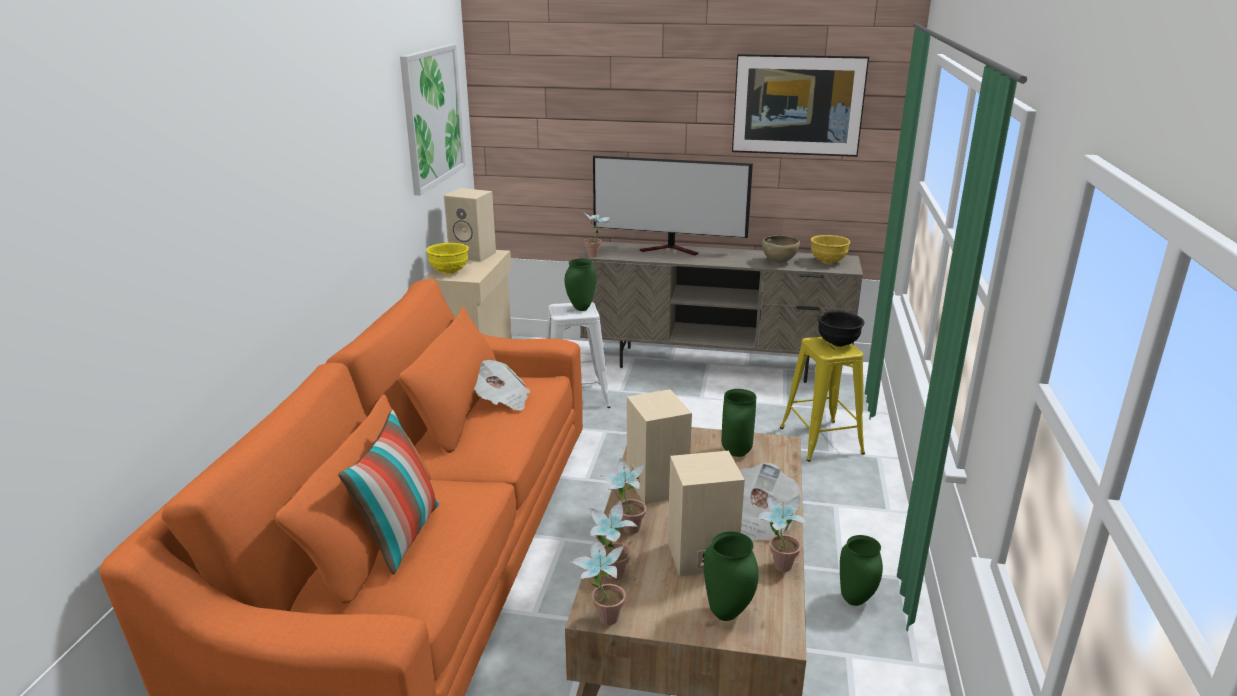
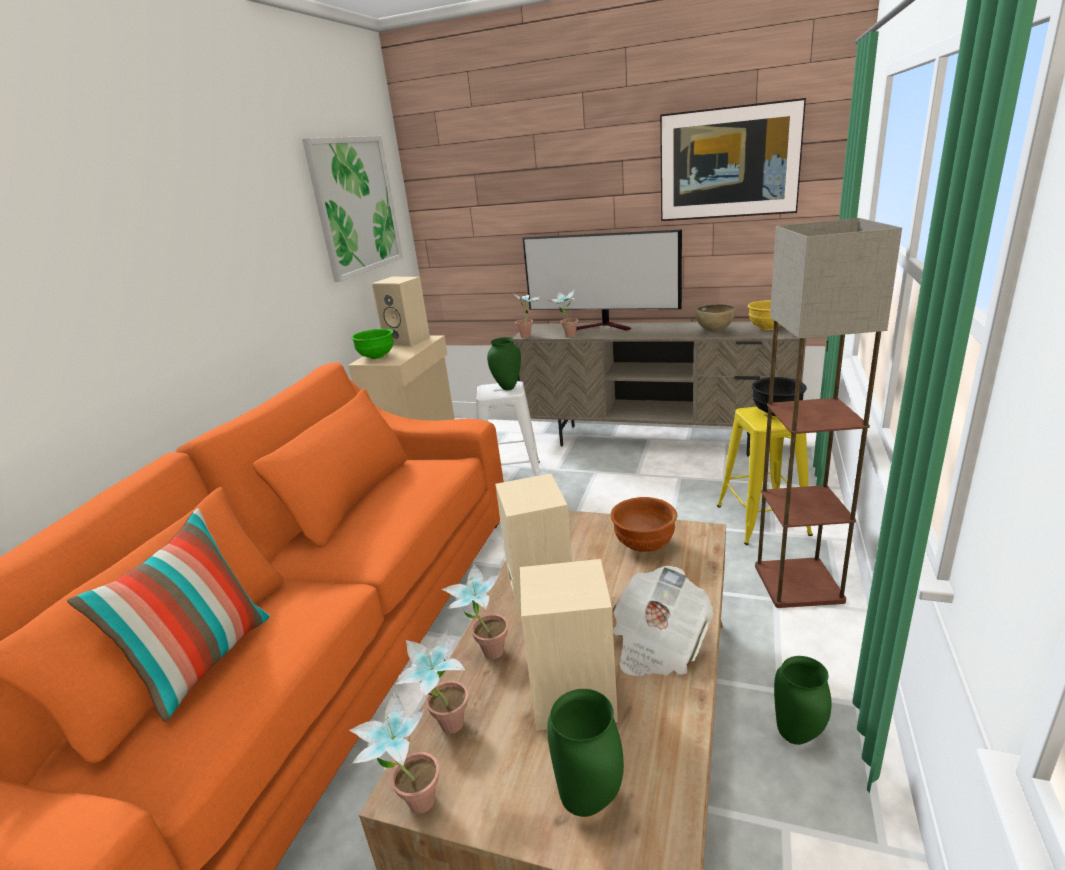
camera: 10 degrees right, 0 degrees up
yellow bowl [426,243,469,274] -> green bowl [351,329,393,359]
newspaper [474,360,530,411] -> none
green vase [722,389,756,457] -> brown bowl [610,497,677,552]
potted plant [757,494,807,572] -> potted plant moved to [549,290,578,338]
none -> floor lamp [755,218,902,608]

